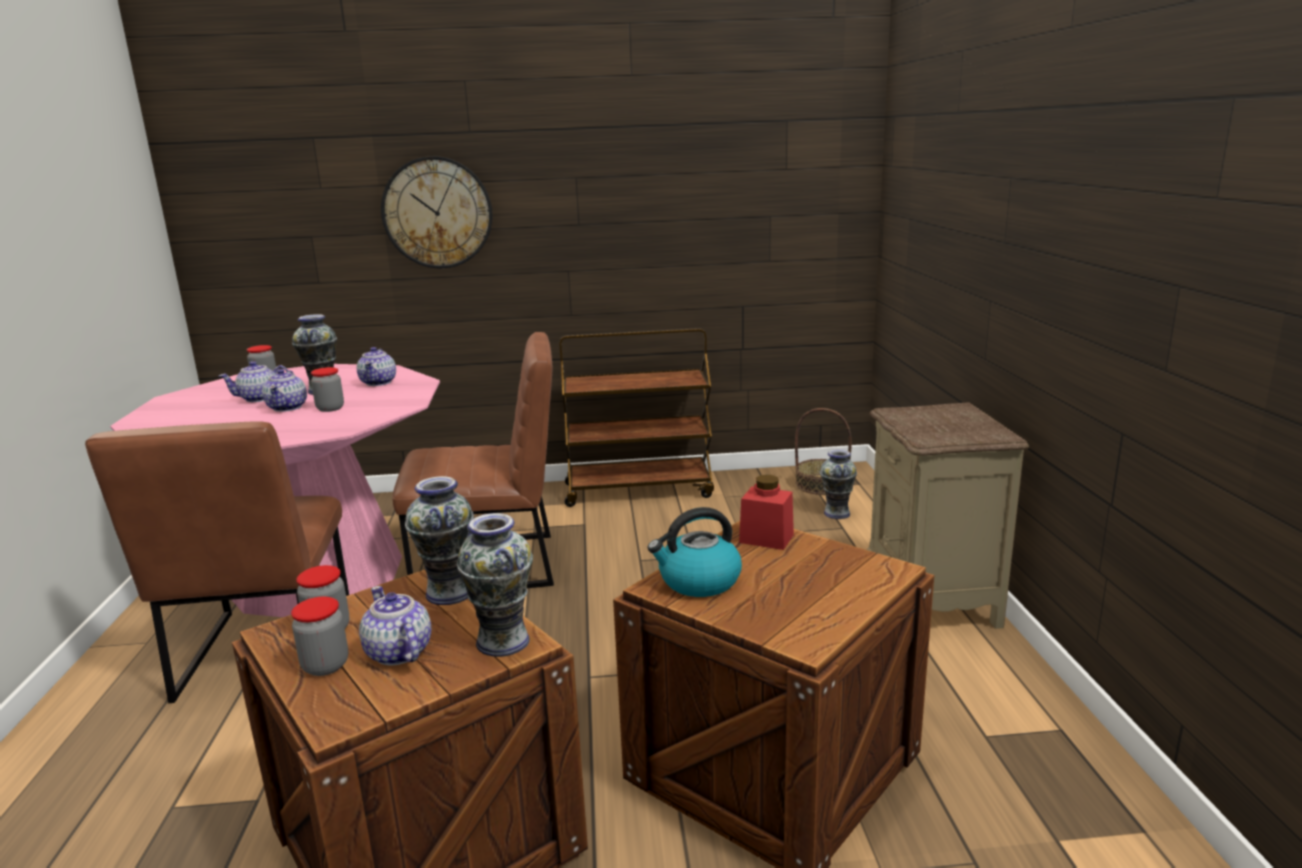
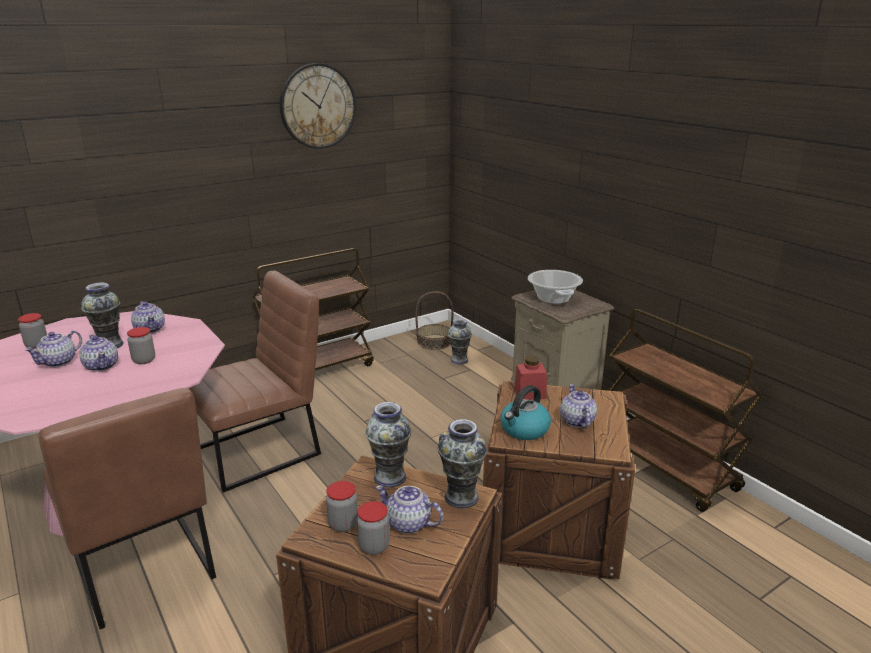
camera: 30 degrees left, 5 degrees up
wall clock [381,156,493,268] -> wall clock moved to [280,63,356,149]
none -> cooking pot [528,270,583,304]
none -> teapot [560,384,597,428]
none -> brown cart [609,309,762,512]

